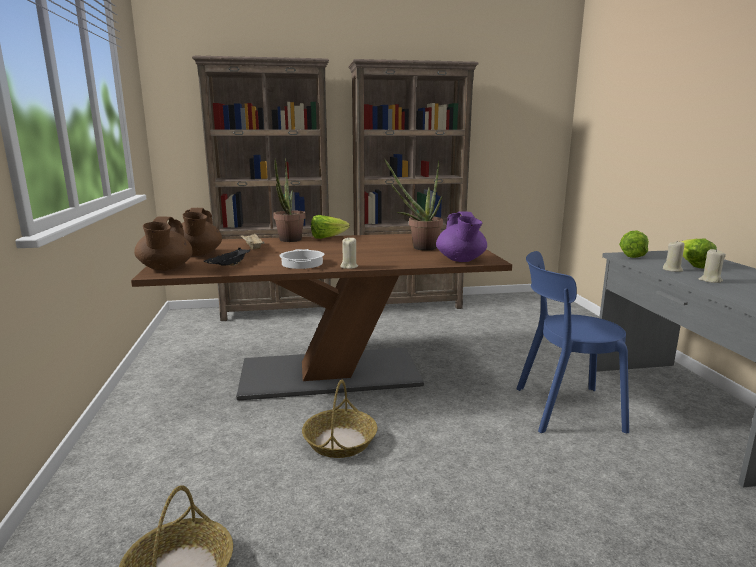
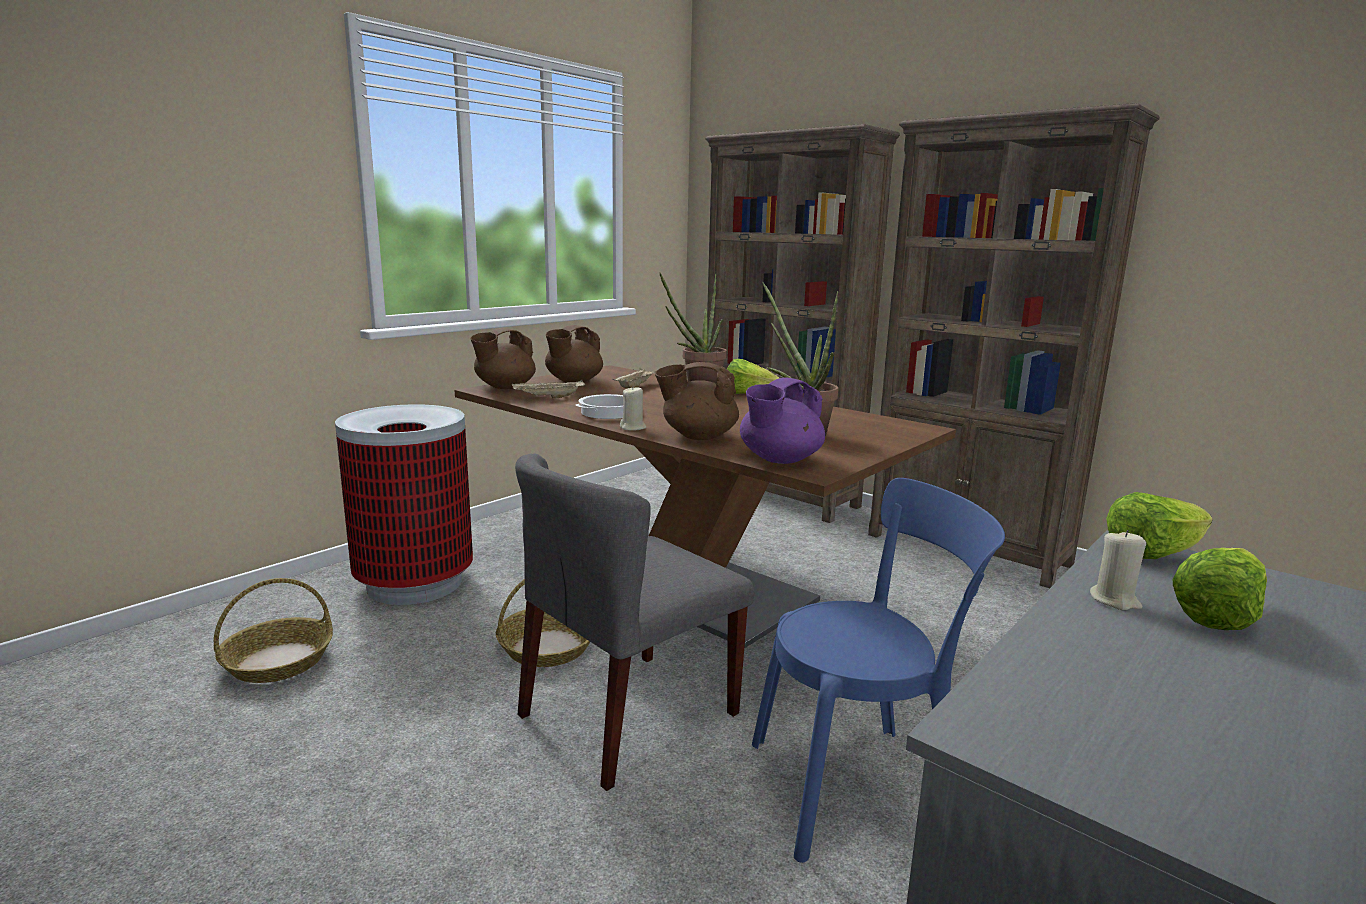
camera: 50 degrees right, 0 degrees up
black tray [204,248,251,266] -> beige tray [512,380,585,399]
blue chair [516,251,629,433] -> blue chair turned 120 degrees clockwise [752,478,1005,863]
beige candle [699,249,726,283] -> none
none -> trash can [335,404,473,605]
none -> grey chair [515,454,754,791]
none -> brown teapot [655,362,739,440]

